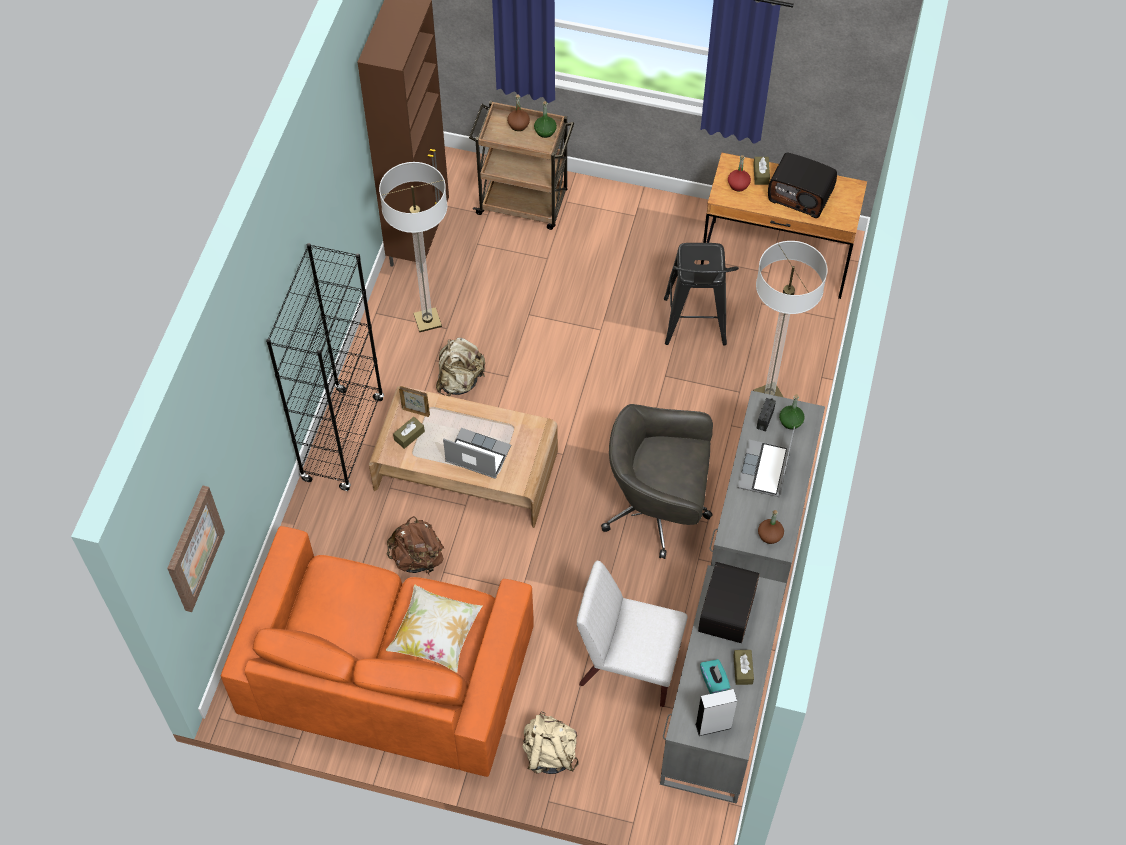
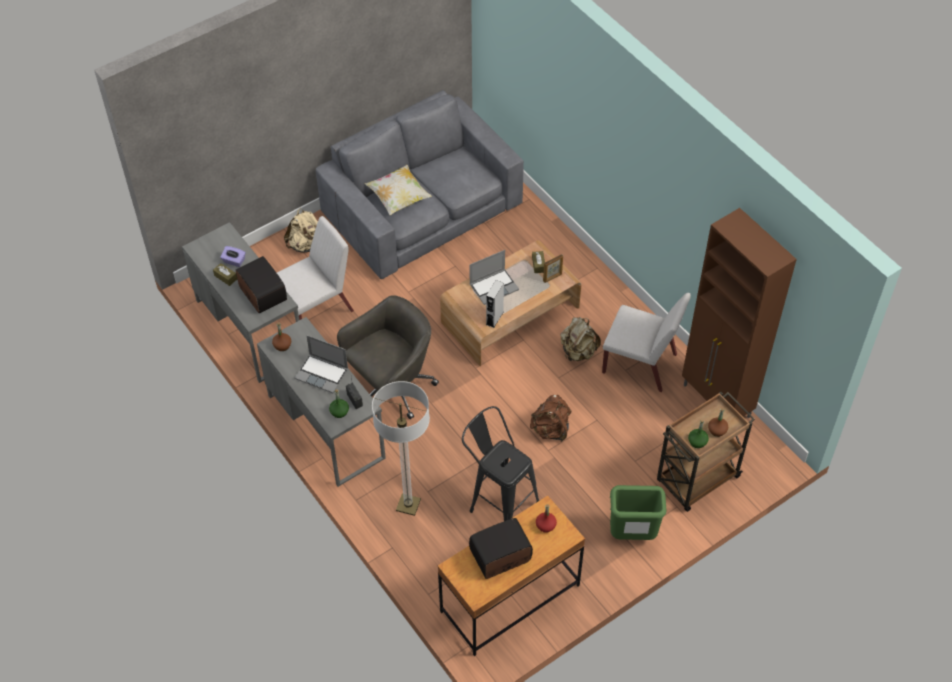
camera: 130 degrees right, 5 degrees down
picture [167,485,225,612] -> none
orange sofa [221,526,534,777] -> grey sofa [316,90,524,279]
black bookcase [266,243,384,491] -> none
floor lamp [379,162,447,332] -> white chair [602,293,691,392]
brown backpack [387,516,444,574] -> brown backpack moved to [530,395,571,442]
grey speaker [695,689,737,736] -> grey speaker moved to [486,280,504,328]
turquoise tissue box [700,659,730,694] -> purple tissue box [220,246,246,267]
laptop [737,427,795,497] -> laptop turned 150 degrees clockwise [295,335,348,393]
brown tissue box [753,157,770,185] -> none
none -> green trash can [610,485,666,540]

